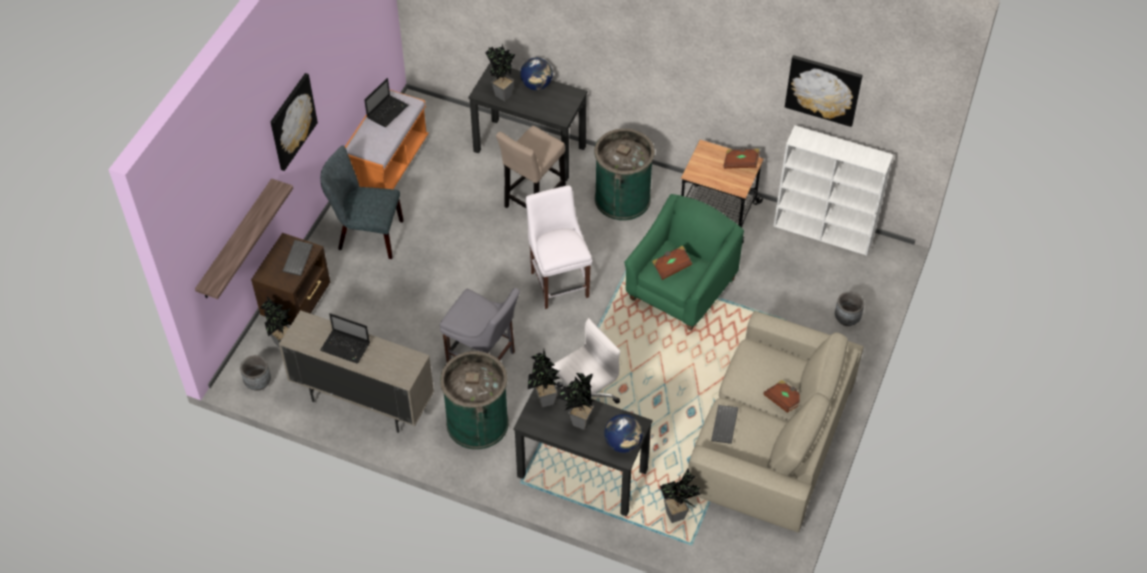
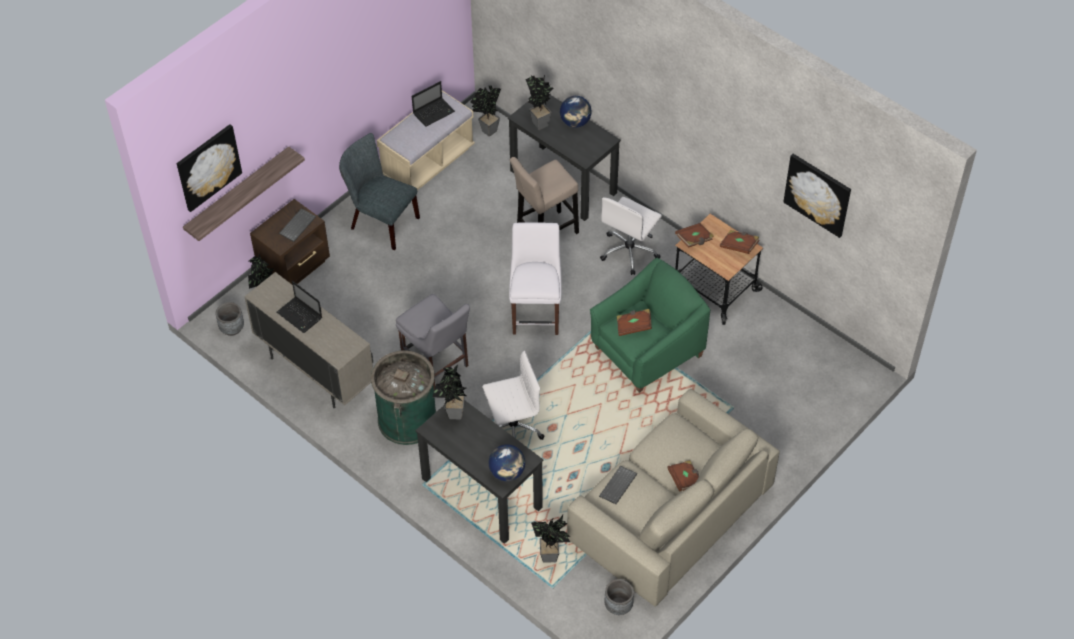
camera: 20 degrees right, 0 degrees up
picture [270,73,318,171] -> picture moved to [177,124,242,212]
orange bench [345,89,428,189] -> beige bench [377,91,475,190]
potted plant [557,373,595,430] -> potted plant moved to [470,85,501,136]
green trash can [594,129,655,221] -> white office chair [600,197,662,275]
white bookcase [773,125,893,256] -> none
grey planter [835,292,864,326] -> grey planter moved to [605,579,634,615]
none -> brown book [675,223,714,248]

